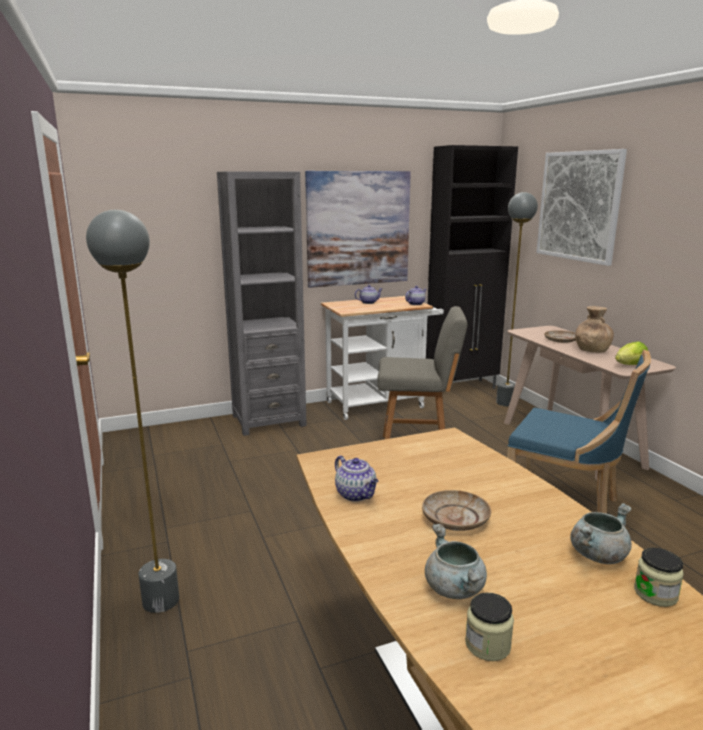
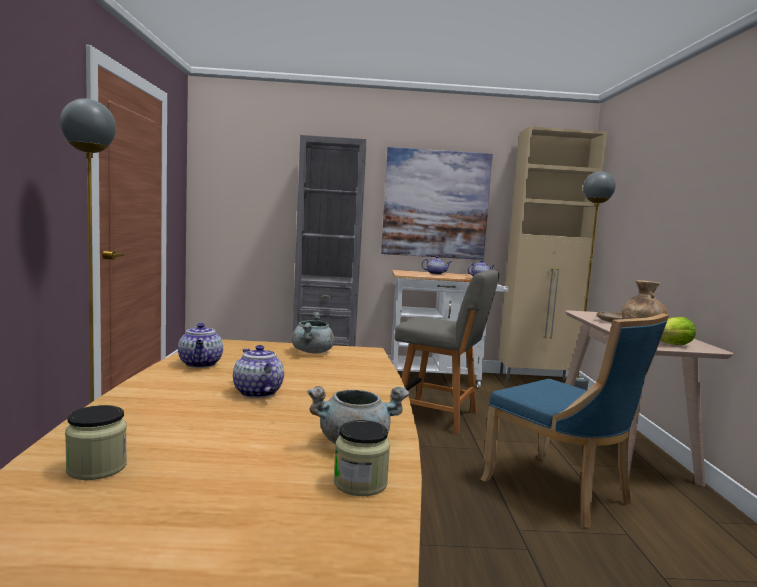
camera: 20 degrees right, 10 degrees down
beige plate [422,490,491,531] -> teapot [233,345,284,398]
grey cooking pot [425,524,487,599] -> grey cooking pot moved to [292,312,334,354]
black cabinet [426,145,518,389] -> beige cabinet [499,126,607,383]
picture [536,149,627,266] -> none

